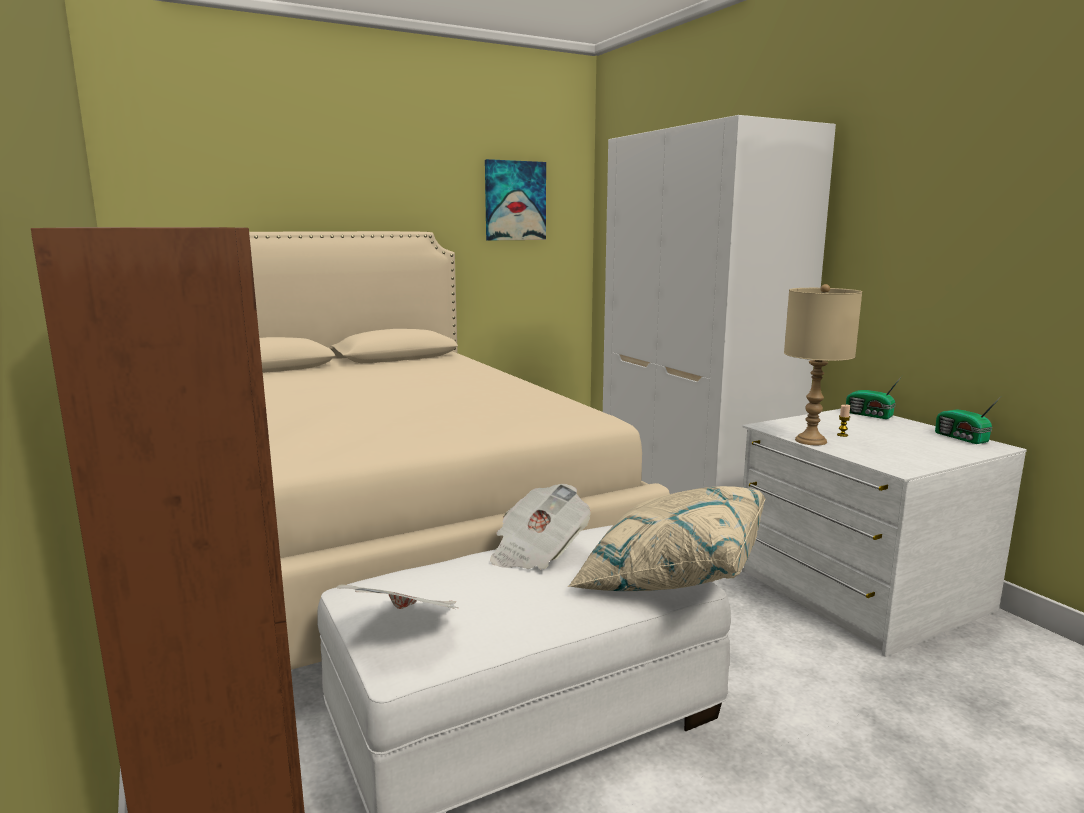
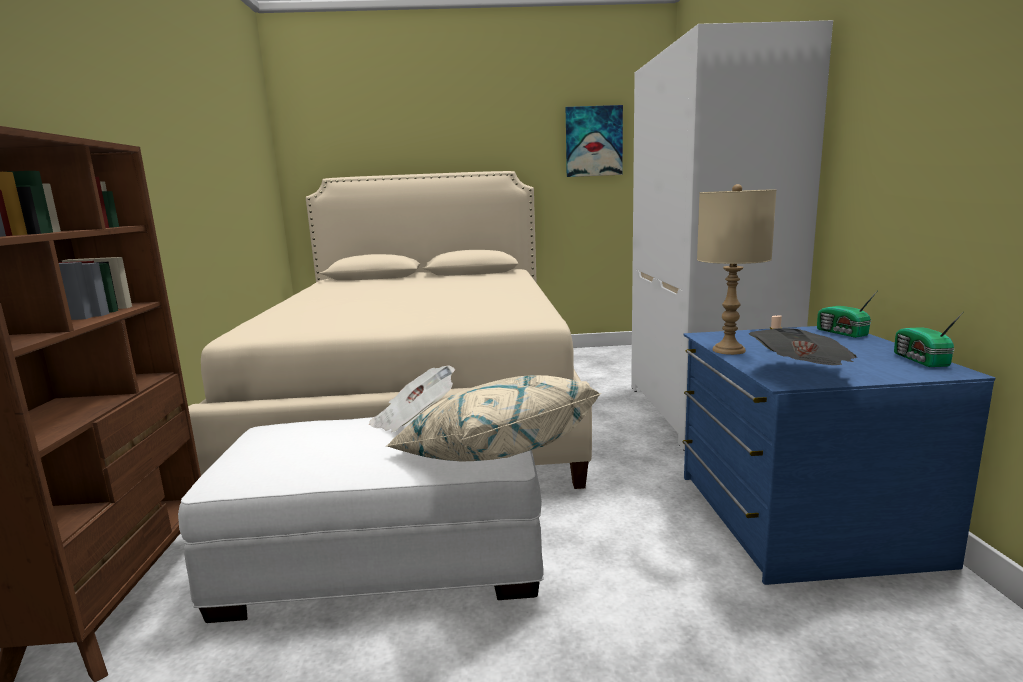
camera: 25 degrees right, 0 degrees up
newspaper [336,584,459,610] -> newspaper moved to [749,328,857,365]
white dresser [741,409,1027,657] -> blue dresser [683,326,995,585]

